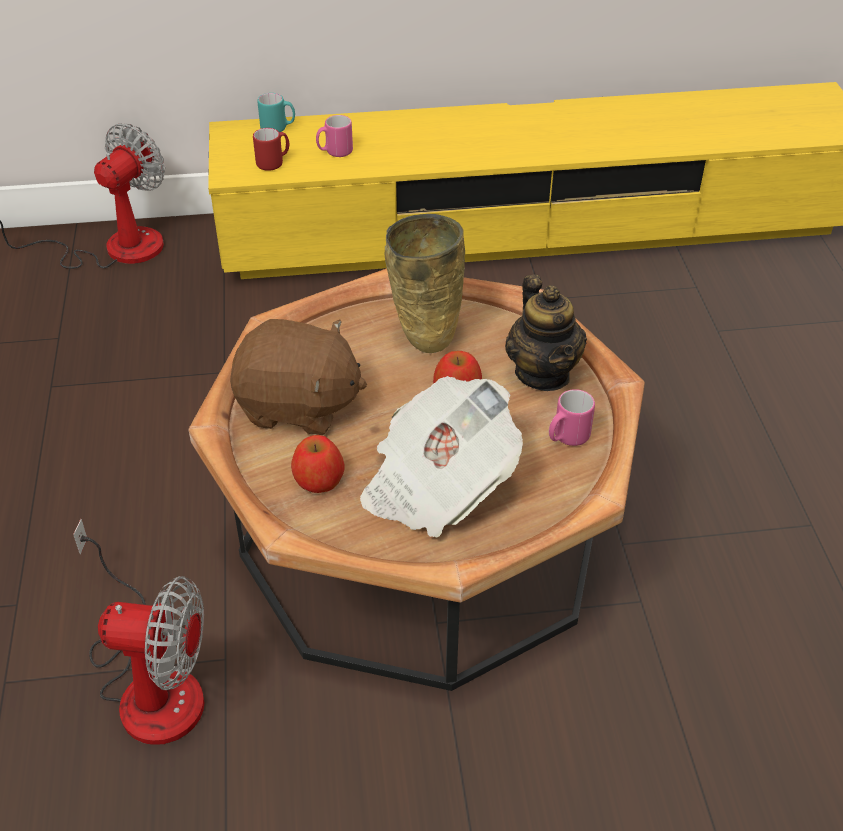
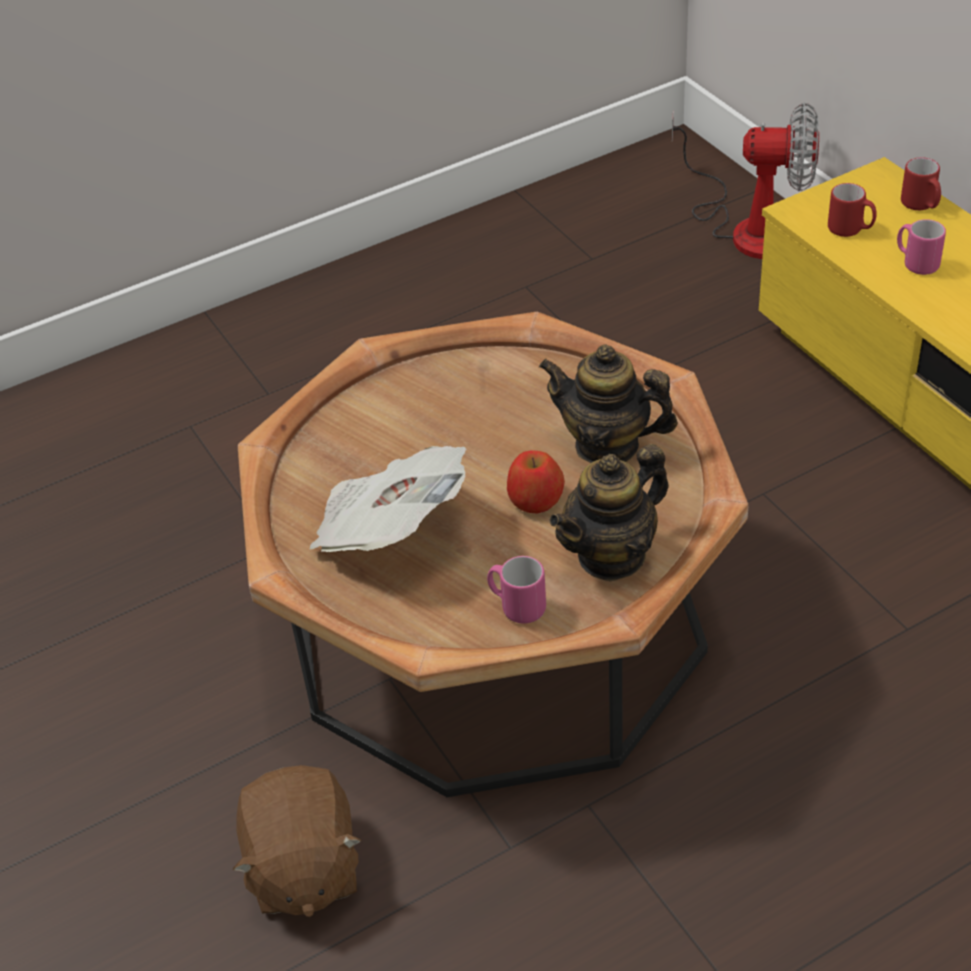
camera: 70 degrees right, 0 degrees up
fan [73,519,204,745] -> none
brown plush toy [230,319,367,435] -> brown plush toy moved to [233,765,361,917]
turquoise mug [257,93,295,132] -> red mug [901,157,941,210]
apple [291,435,345,493] -> none
beige vase [385,214,465,353] -> teapot [539,344,678,463]

